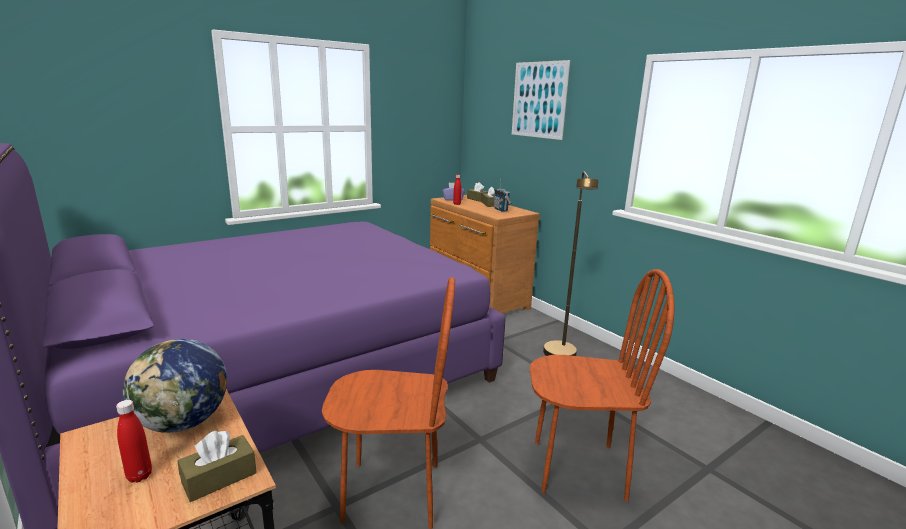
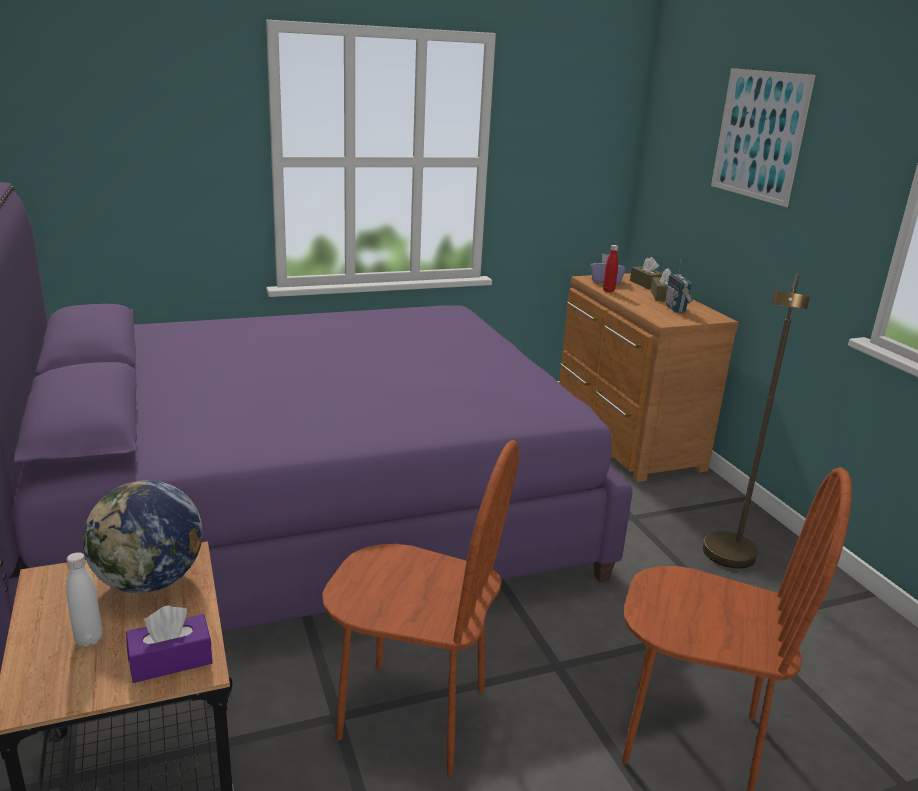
camera: 15 degrees right, 5 degrees up
red bottle [116,400,152,483] -> white bottle [67,552,103,647]
brown tissue box [178,431,257,502] -> purple tissue box [126,606,213,683]

